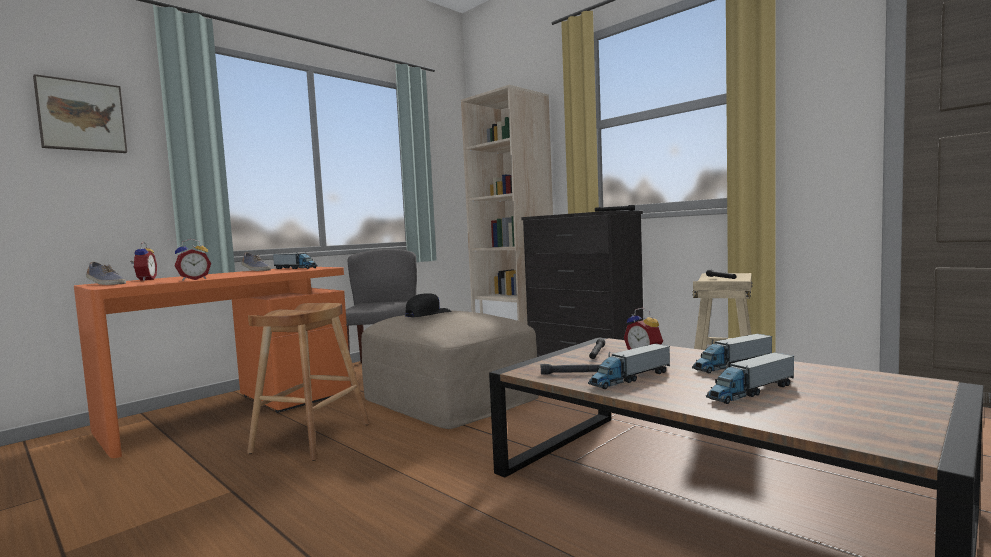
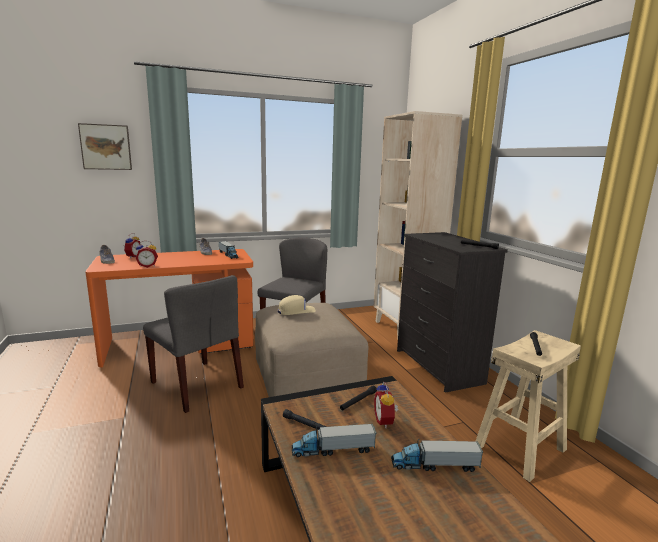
camera: 25 degrees right, 10 degrees up
brown stool [247,303,370,461] -> grey chair [143,275,244,413]
black cap [405,293,452,317] -> beige cap [278,295,316,315]
toy truck [706,352,794,404] -> none

